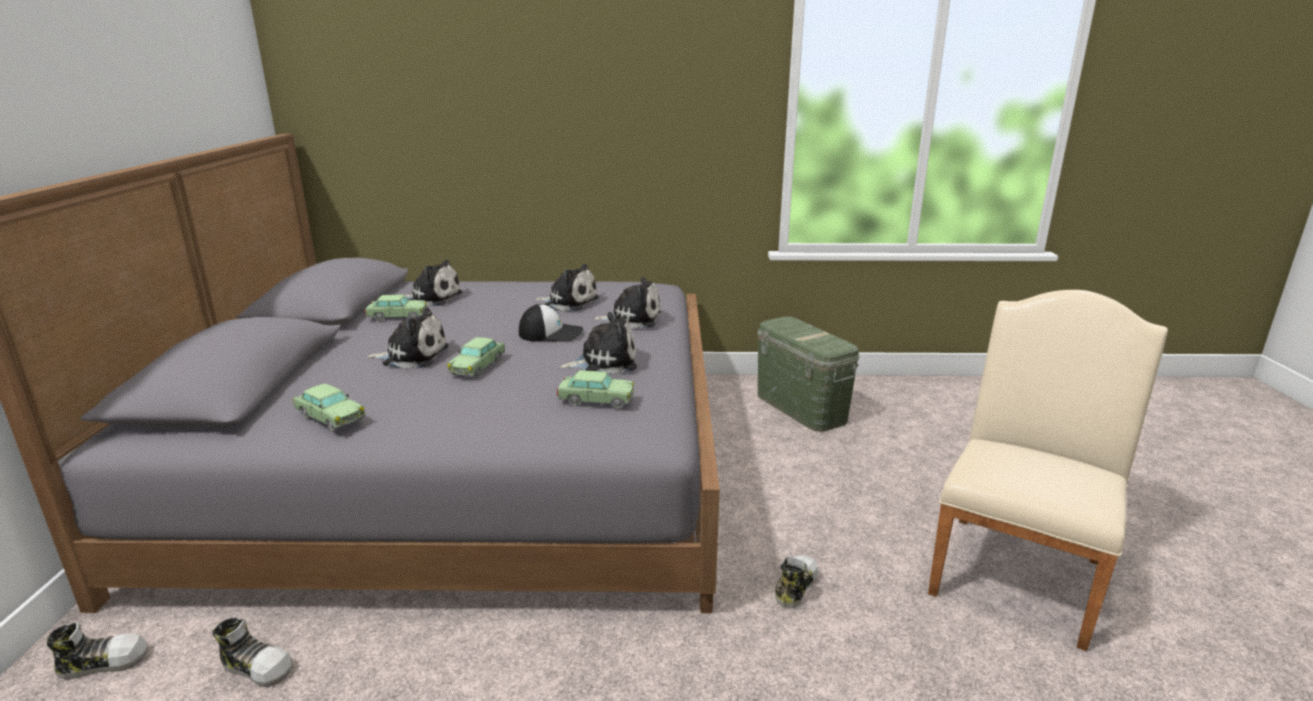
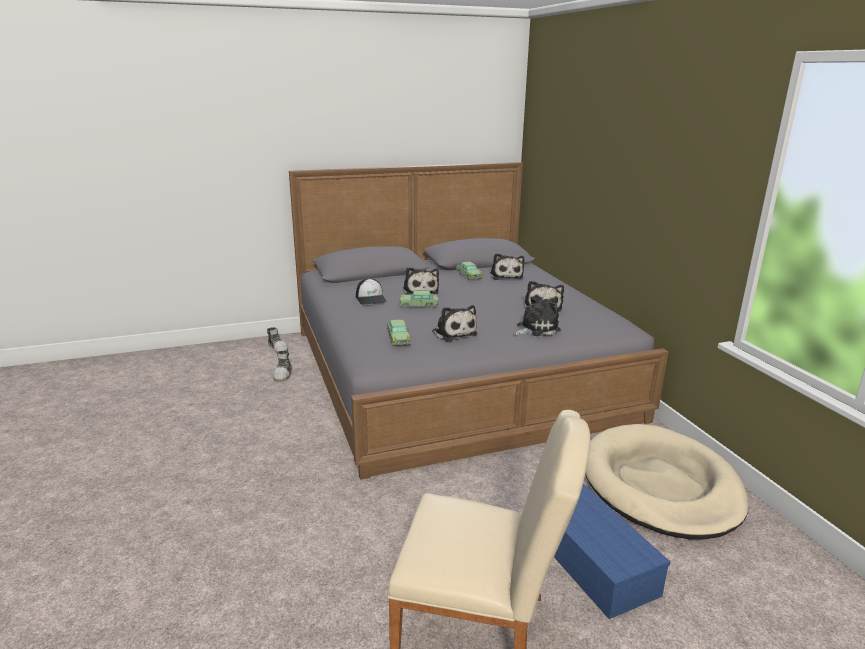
camera: 70 degrees right, 0 degrees up
toy car [293,384,366,431] -> none
cap [519,304,583,342] -> cap moved to [356,278,387,304]
plush toy [593,277,661,329] -> plush toy turned 105 degrees counterclockwise [513,296,561,336]
green storage box [757,317,859,432] -> beige dog bed [585,424,748,540]
shoe [775,555,818,608] -> none
none -> blue storage box [554,484,670,619]

